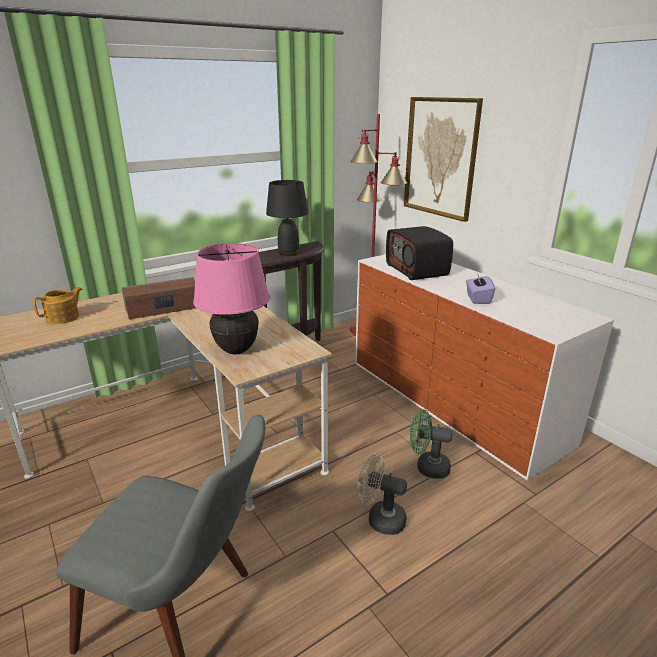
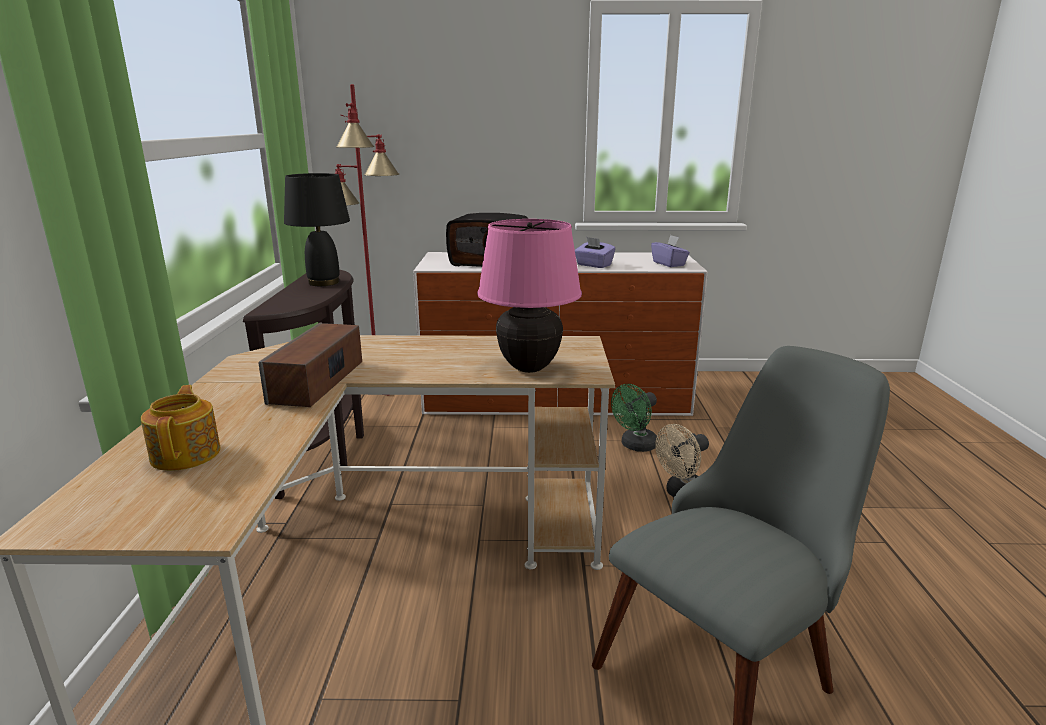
camera: 55 degrees left, 5 degrees down
picture [404,97,483,222] -> none
none -> purple tissue box [651,235,690,267]

